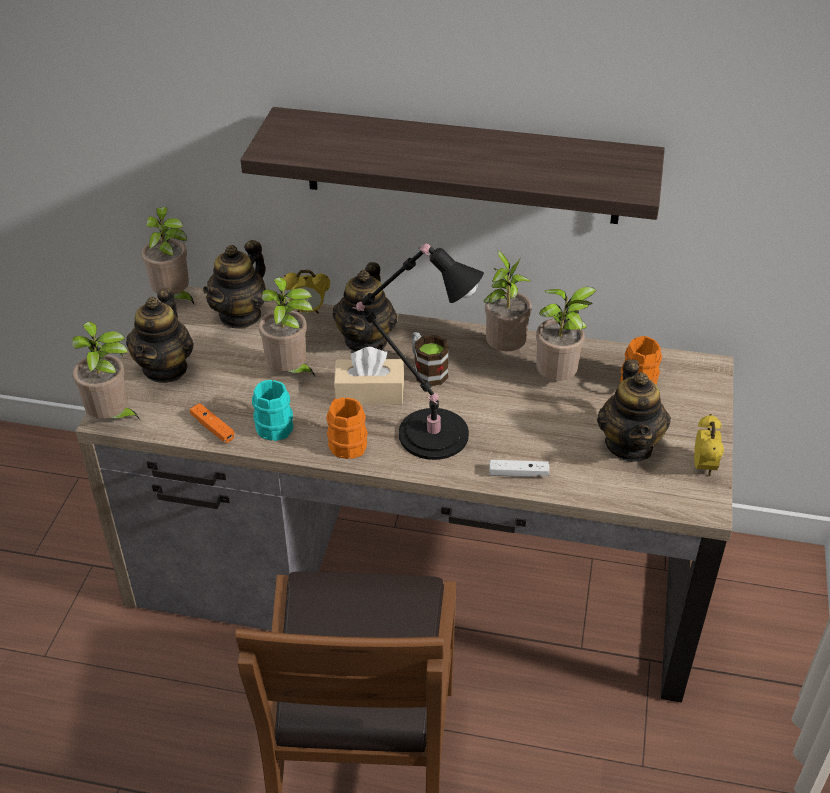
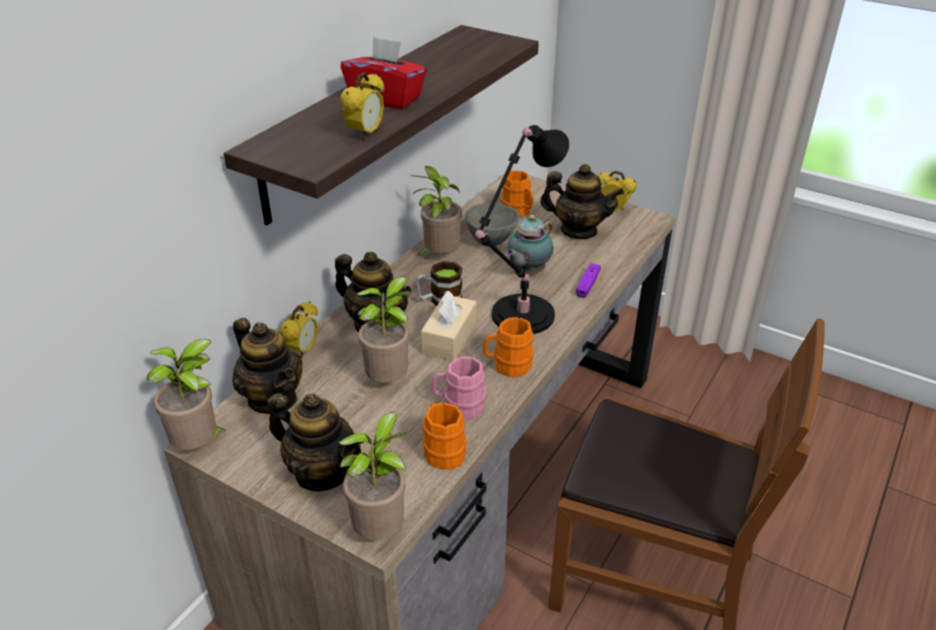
camera: 70 degrees left, 5 degrees down
orange game controller [190,403,235,443] -> orange mug [422,402,467,470]
turquoise mug [252,380,293,441] -> pink mug [431,357,487,420]
white game controller [489,460,549,477] -> purple game controller [576,263,601,298]
potted plant [536,287,597,381] -> grey bowl [465,203,519,247]
none -> alarm clock [340,72,384,140]
none -> red tissue box [341,37,427,109]
none -> teapot [505,215,554,273]

